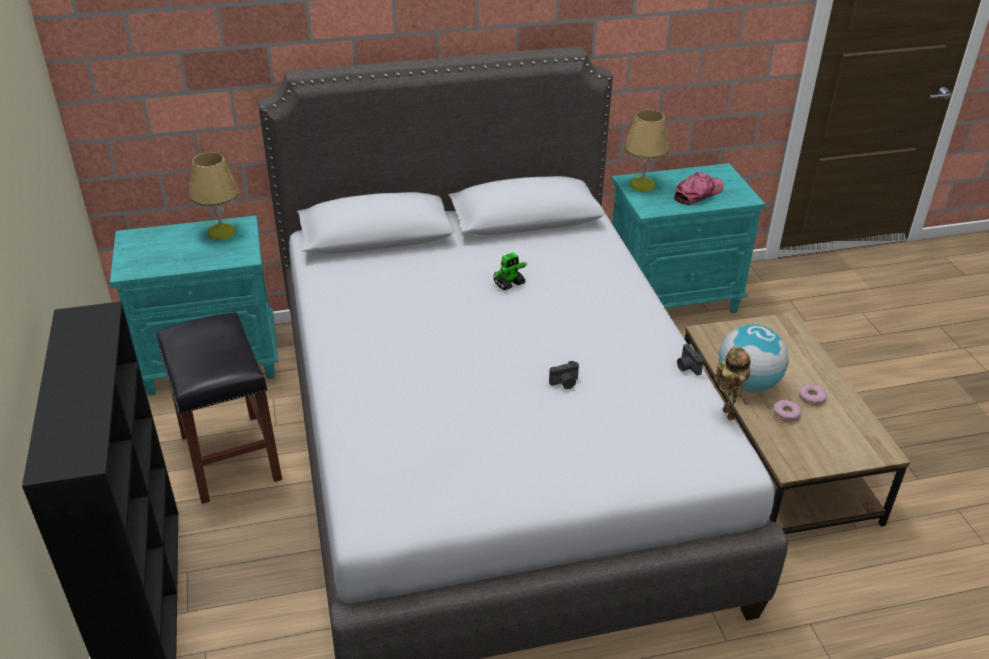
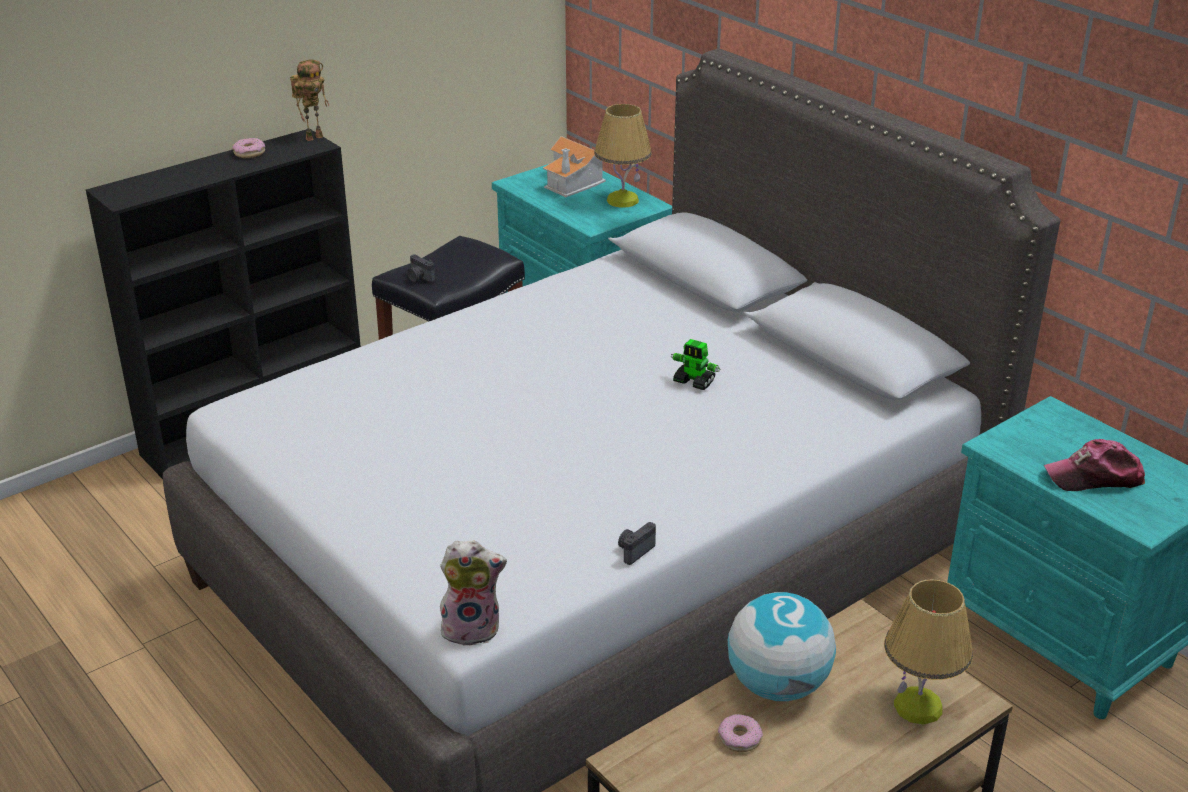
camera: 65 degrees right, 5 degrees down
camera [549,361,579,389] -> camera moved to [407,254,435,283]
table lamp [624,110,670,192] -> table lamp moved to [884,579,973,725]
cap [674,172,724,205] -> cap turned 150 degrees clockwise [1044,439,1145,491]
toy robot [714,347,751,421] -> toy robot moved to [290,60,329,141]
donut [799,384,827,406] -> donut moved to [232,138,265,158]
none -> plush toy [440,540,507,646]
none -> toy house [543,136,606,197]

